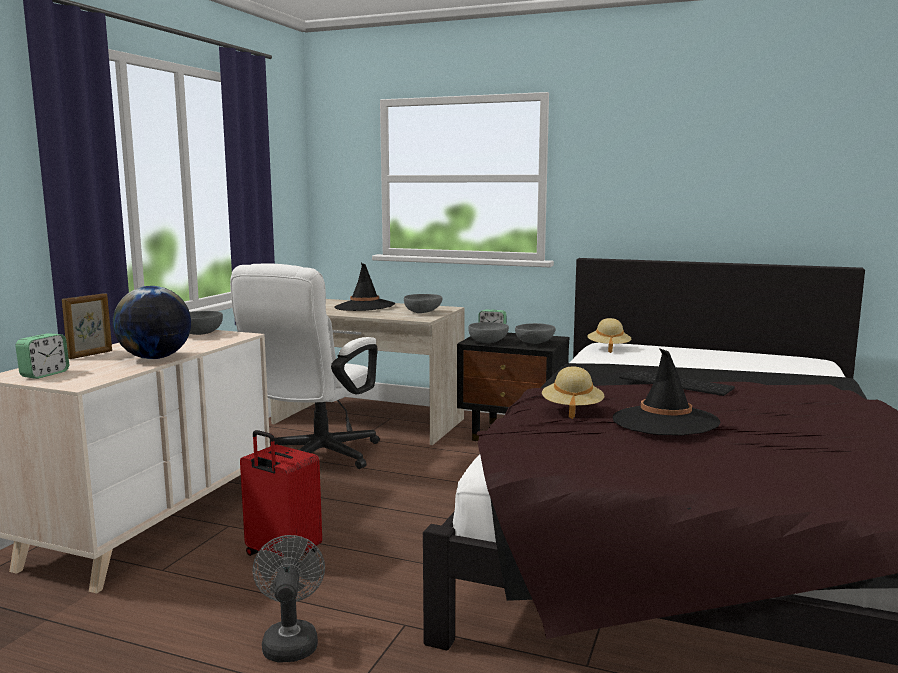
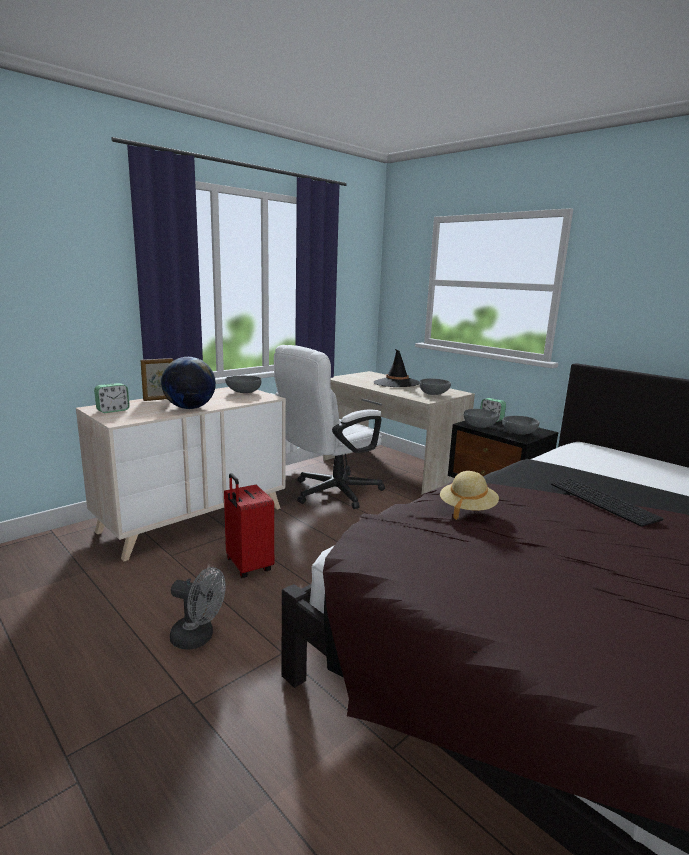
camera: 25 degrees right, 5 degrees up
grey fan [253,535,325,662] -> grey fan turned 90 degrees clockwise [170,567,226,650]
beige hat [587,318,632,353] -> none
black hat [613,348,721,435] -> none

